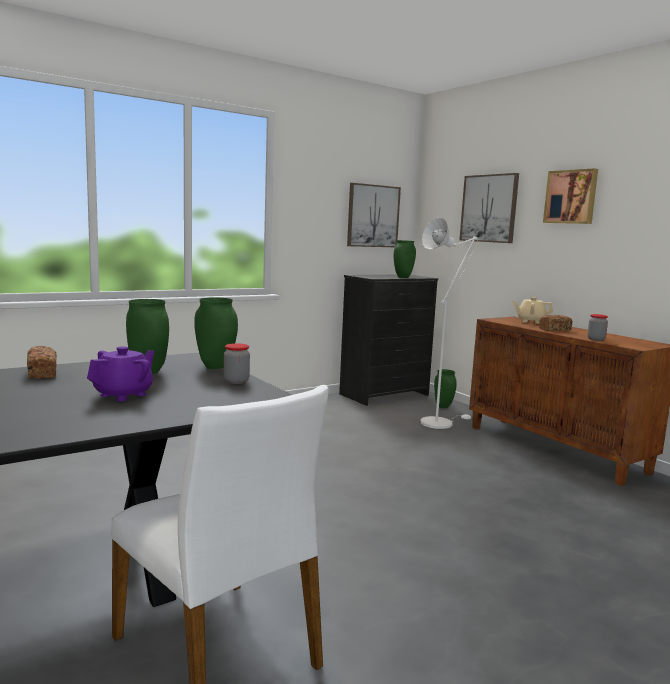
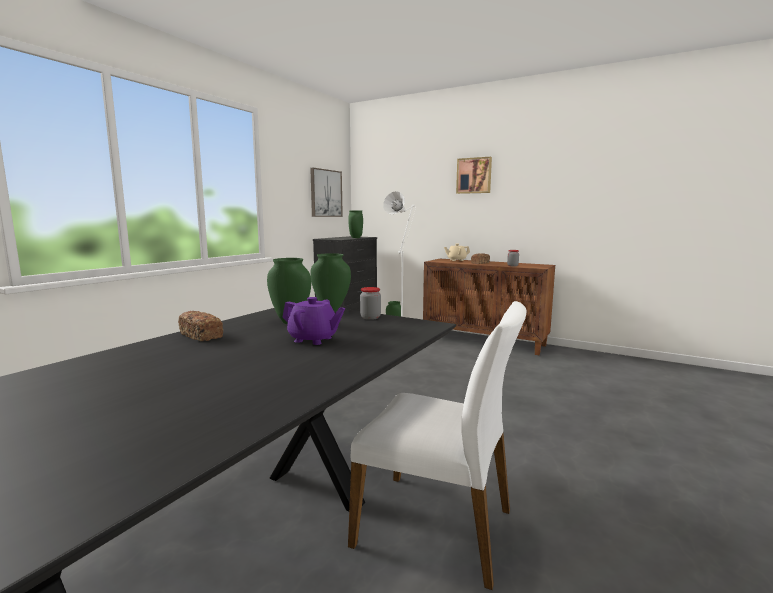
camera: 25 degrees left, 0 degrees up
purple teapot [87,346,154,401] -> purple teapot turned 105 degrees clockwise [283,297,345,345]
picture [459,173,519,243] -> none

